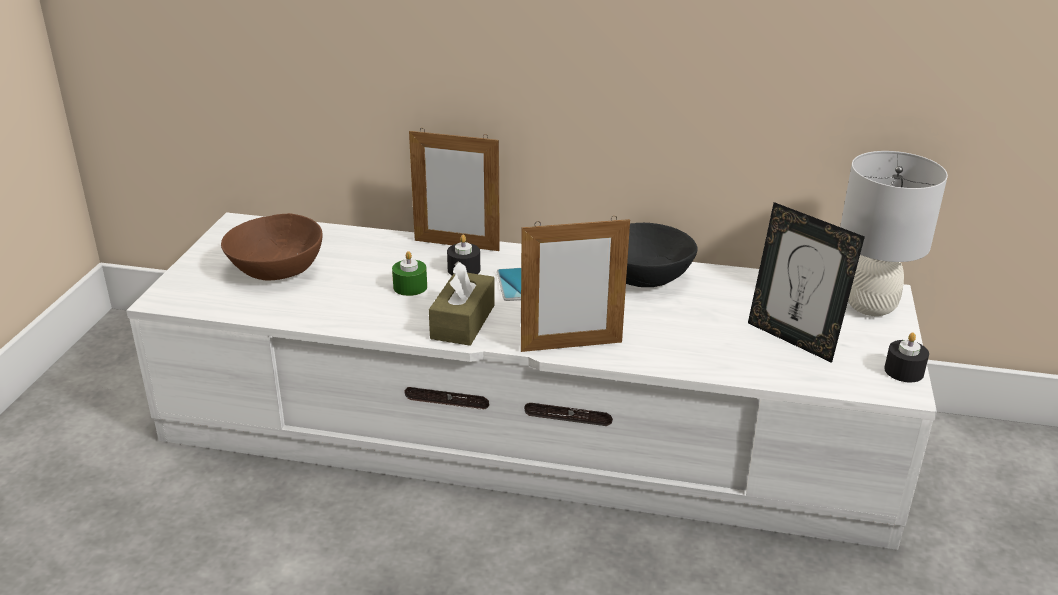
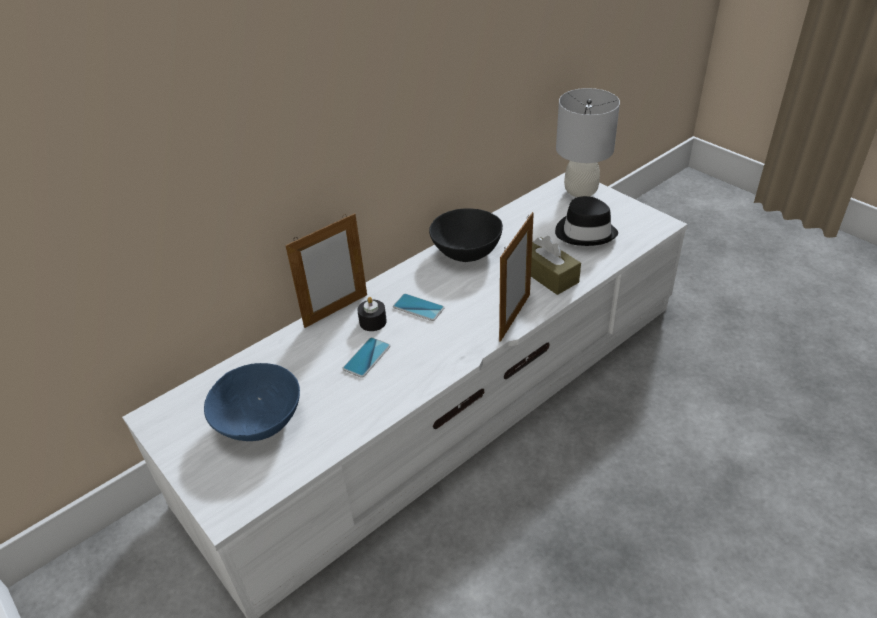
camera: 50 degrees left, 10 degrees up
brown bowl [221,213,323,280] -> blue bowl [204,363,300,441]
green candle [392,251,427,296] -> phone [343,337,391,378]
brown tissue box [429,261,495,346] -> brown tissue box moved to [531,236,581,295]
picture frame [748,202,865,363] -> black hat [555,196,618,246]
black candle [884,333,929,383] -> none

